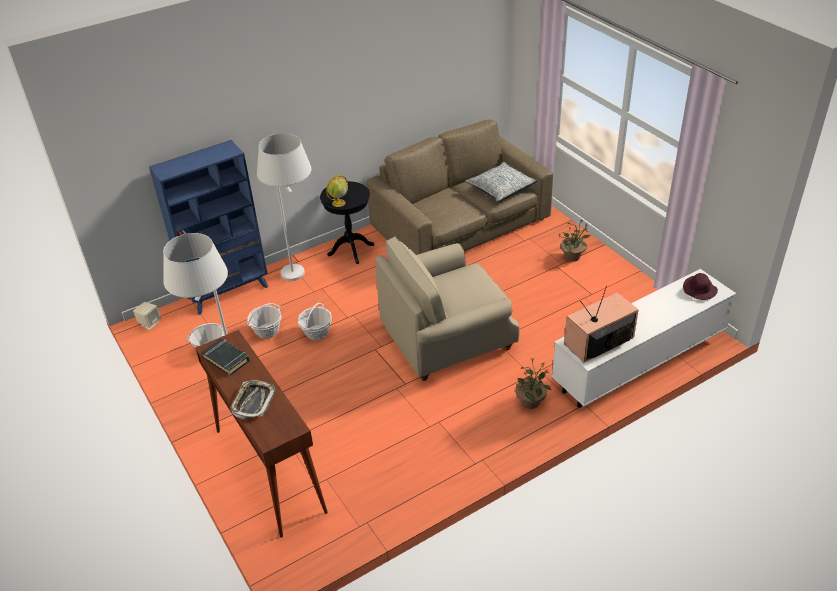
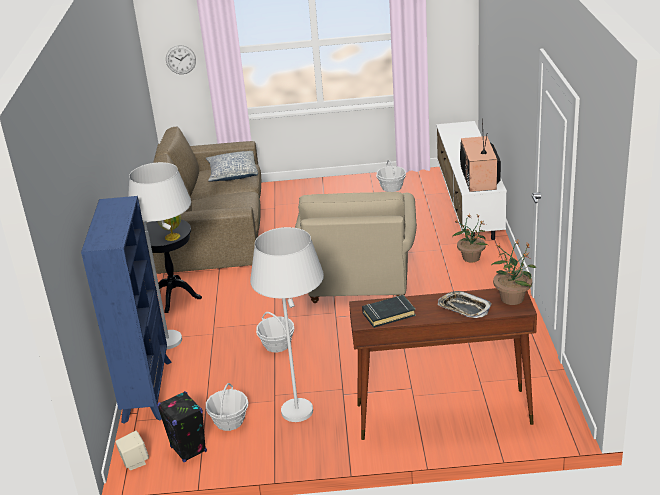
camera: 60 degrees left, 10 degrees down
basket [247,303,282,339] -> basket moved to [376,160,406,192]
potted plant [559,219,592,262] -> potted plant moved to [492,240,537,305]
purple hat [683,273,718,300] -> none
none -> black speaker [157,391,207,462]
none -> wall clock [166,45,196,74]

